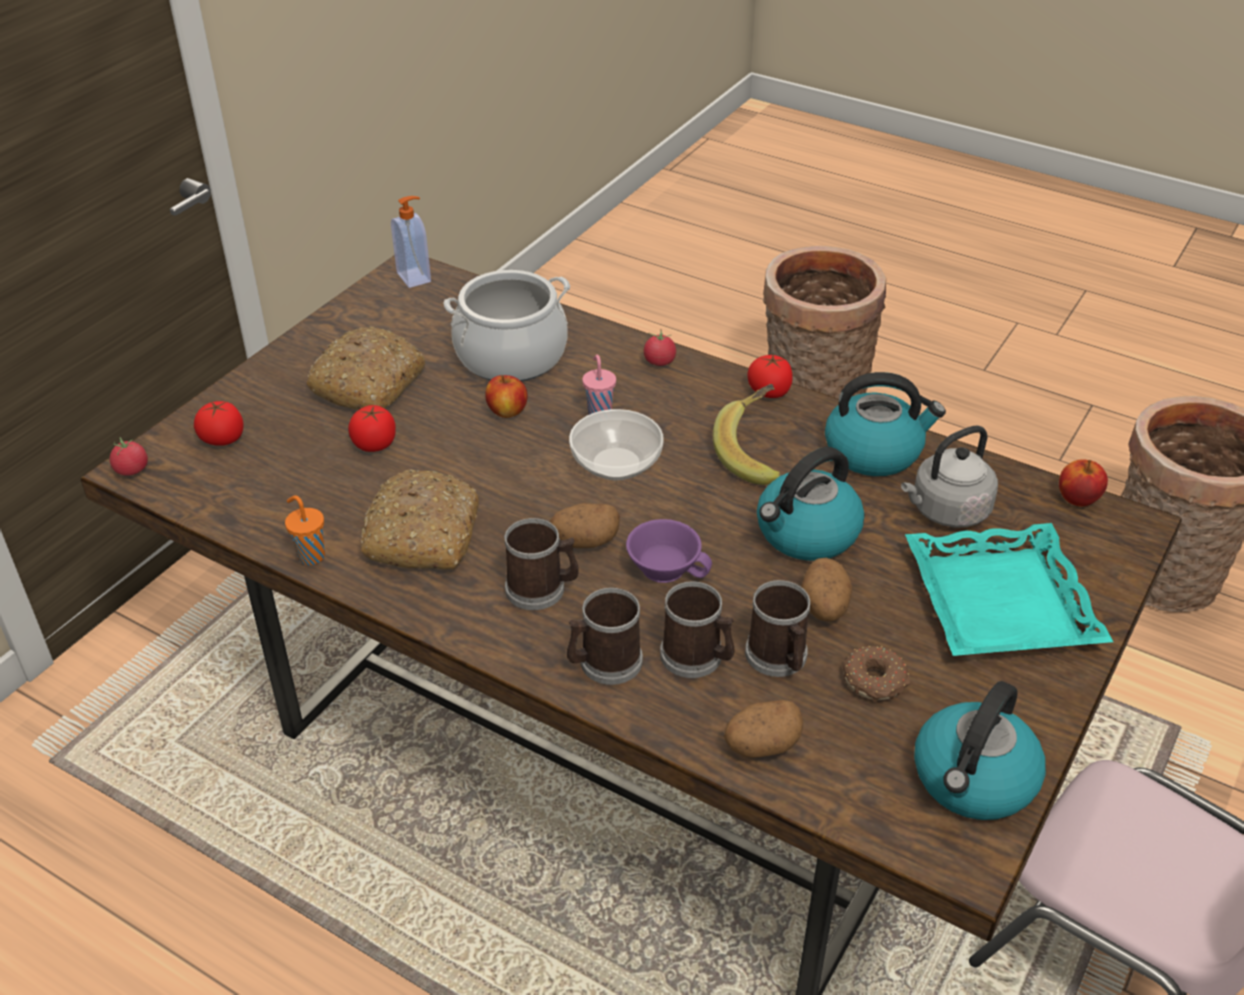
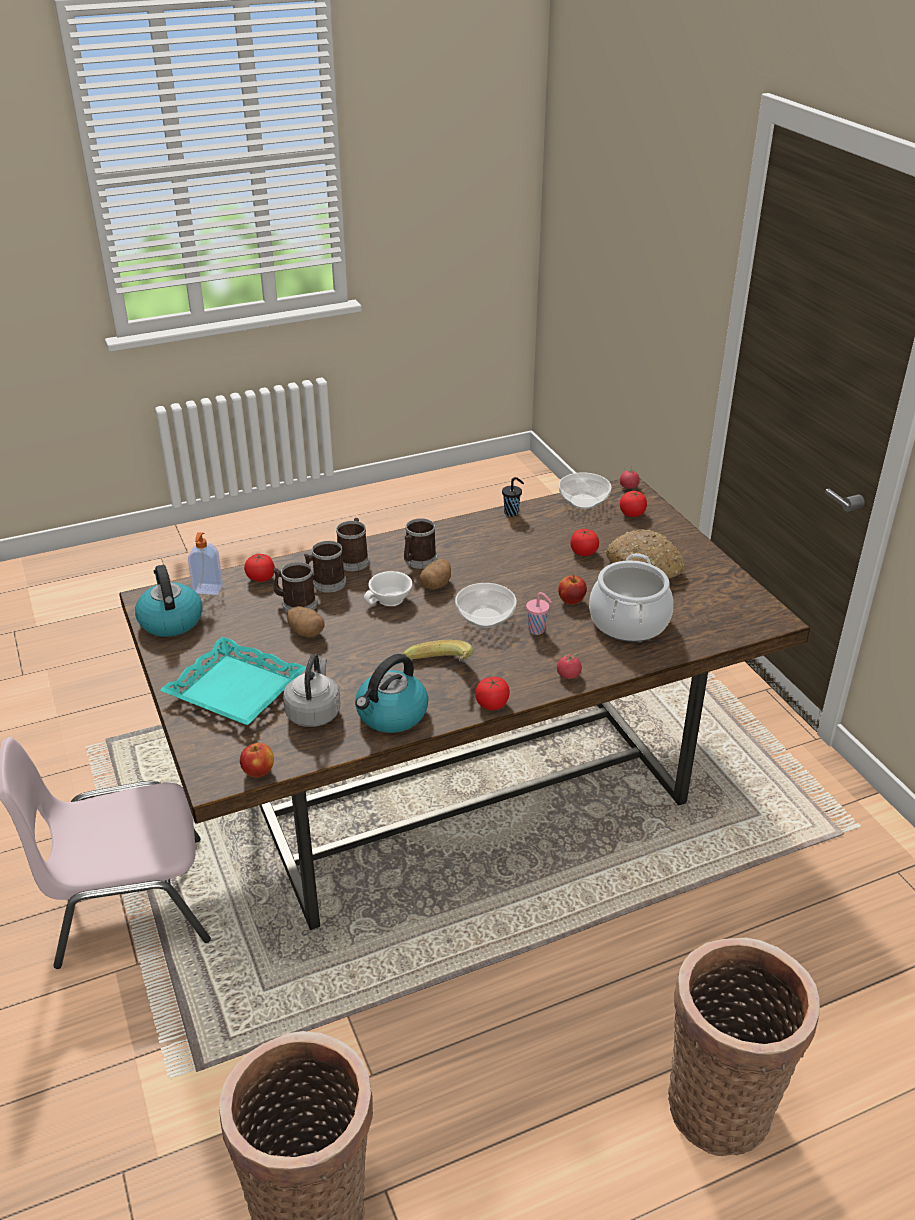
camera: 125 degrees right, 5 degrees down
orange cup [285,495,325,565] -> black cup [502,477,524,517]
bread [361,470,479,570] -> none
soap dispenser [391,196,431,288] -> soap dispenser moved to [188,532,223,595]
purple cup [626,519,712,583] -> white cup [364,571,412,606]
potato [724,700,803,758] -> tomato [244,554,275,582]
kettle [757,447,865,561] -> none
donut [842,646,910,701] -> none
none -> bowl [559,472,612,509]

